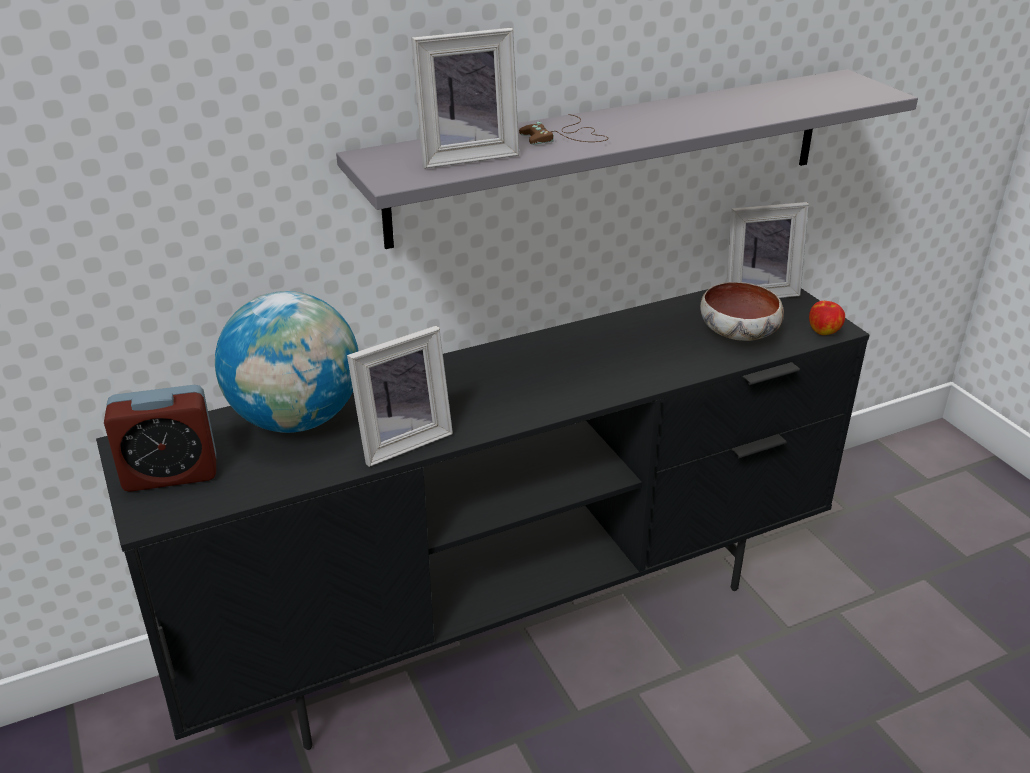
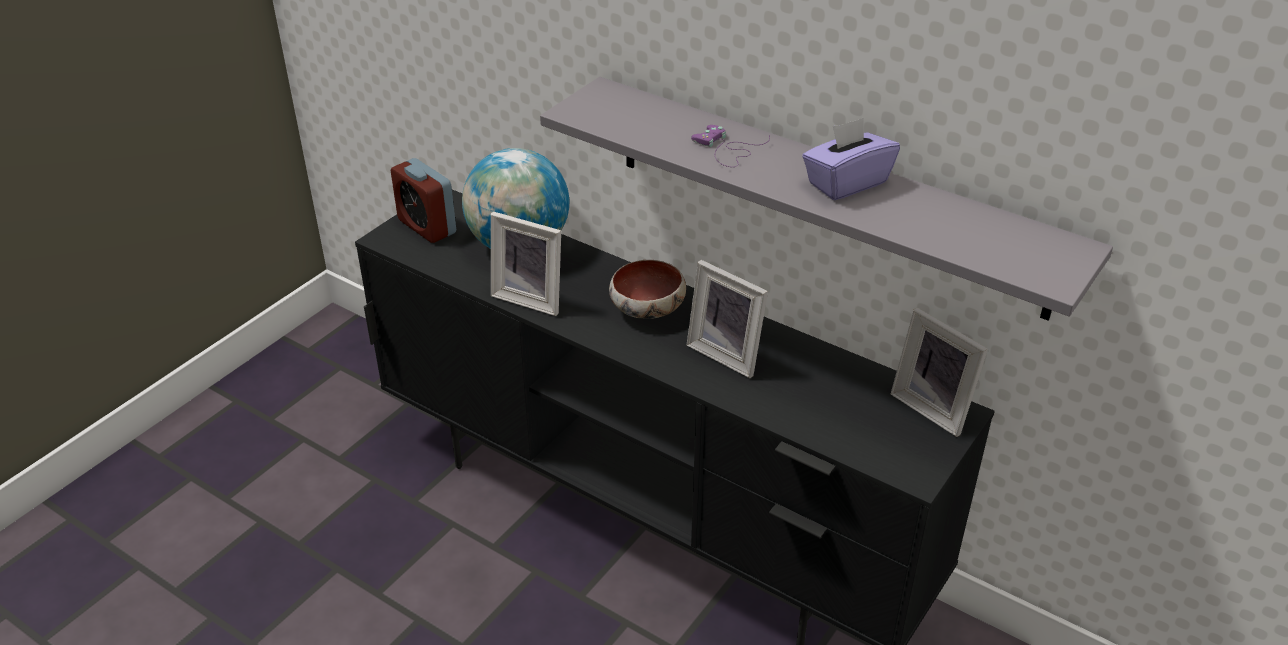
camera: 60 degrees right, 5 degrees up
picture frame [411,28,519,168] -> picture frame moved to [687,260,768,378]
brown game controller [519,114,608,145] -> purple game controller [691,125,770,167]
bowl [700,282,784,341] -> bowl moved to [609,260,686,319]
apple [809,301,845,335] -> none
none -> purple tissue box [802,117,900,200]

